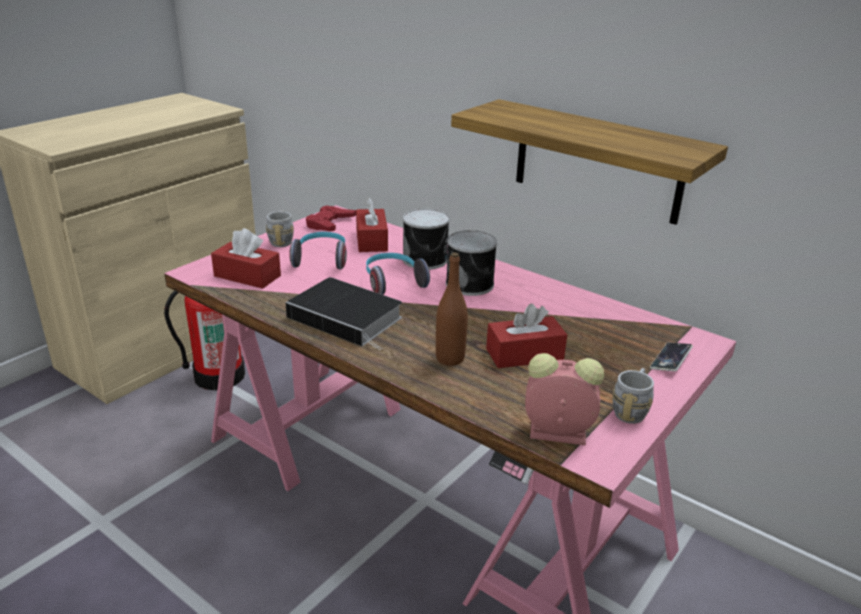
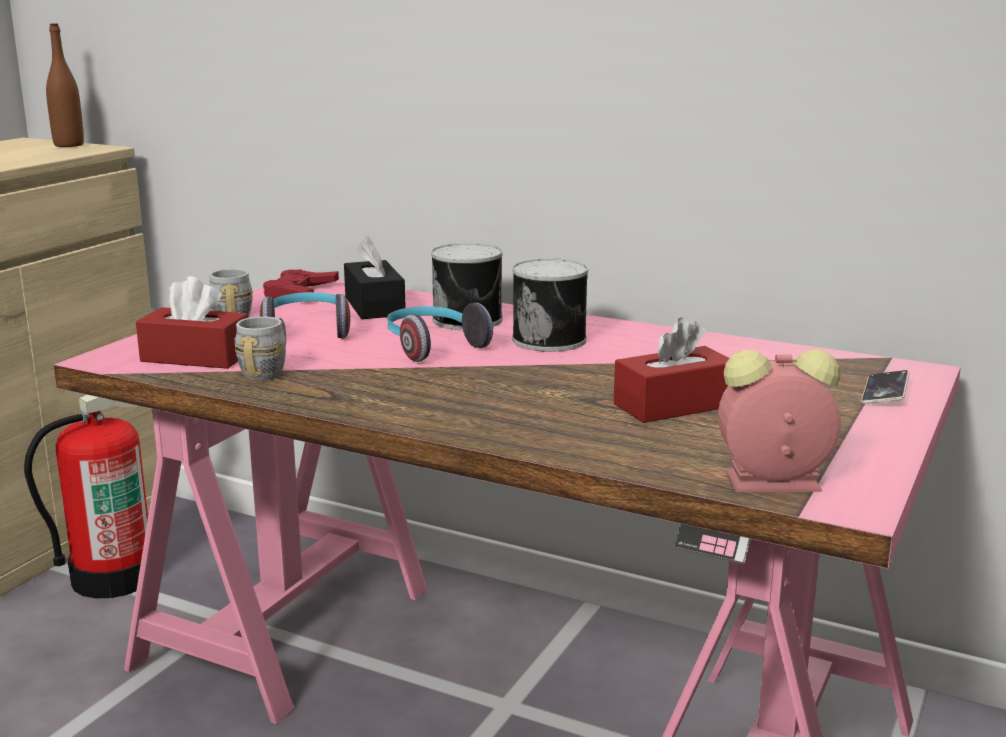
camera: 10 degrees left, 10 degrees down
book [286,277,402,350] -> none
red tissue box [356,197,388,252] -> black tissue box [344,236,406,319]
brown bottle [436,252,468,366] -> brown bottle moved to [46,24,84,147]
shelf [451,99,728,225] -> none
grey mug [612,368,654,424] -> grey mug moved to [234,316,286,381]

